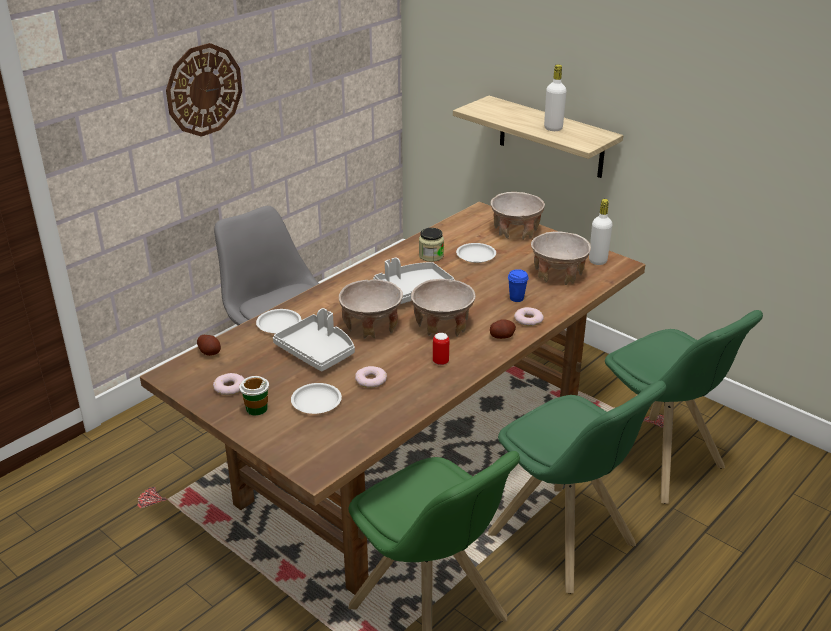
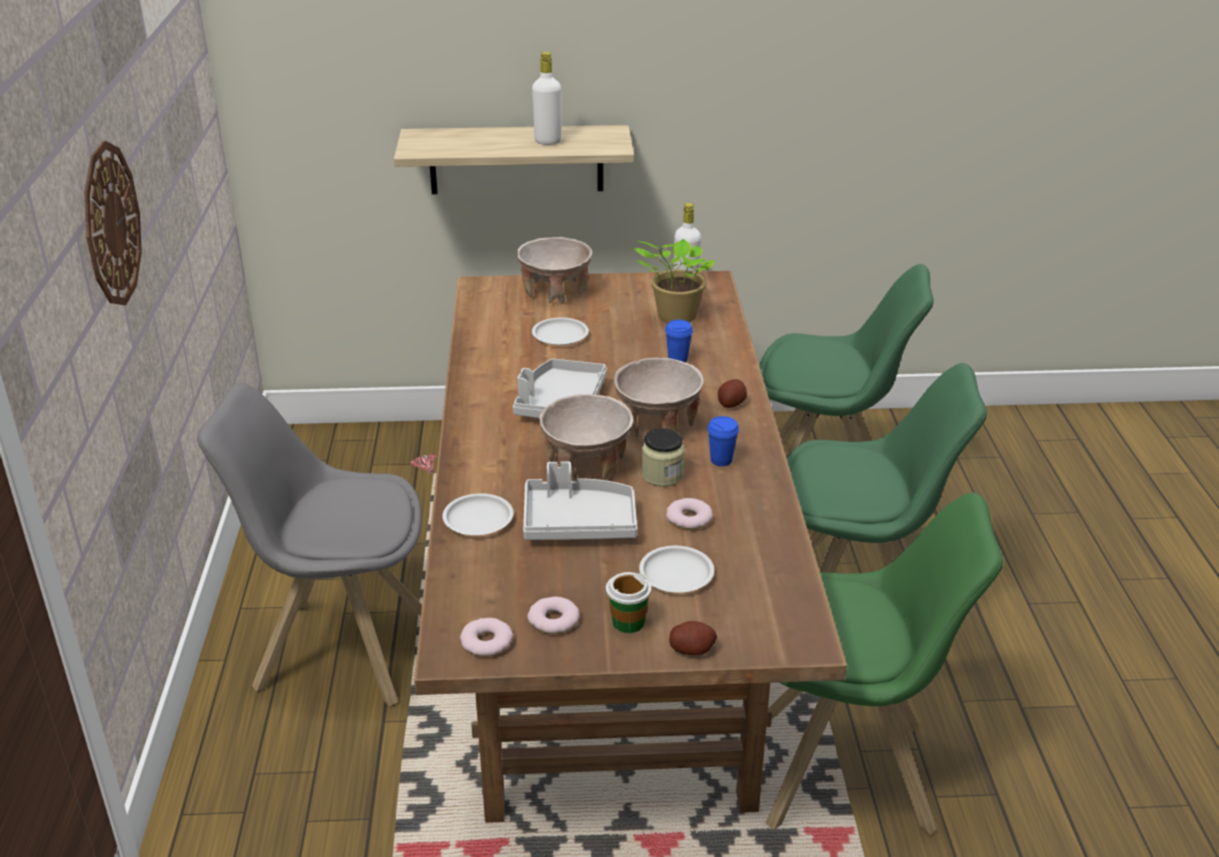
camera: 45 degrees left, 0 degrees up
potato [197,335,221,356] -> potato moved to [669,621,717,655]
jar [419,228,444,262] -> jar moved to [642,428,685,487]
can [433,333,449,365] -> blue cup [707,416,739,466]
donut [514,307,544,326] -> donut moved to [460,618,513,657]
beige bowl [531,231,591,285] -> potted plant [632,239,715,323]

